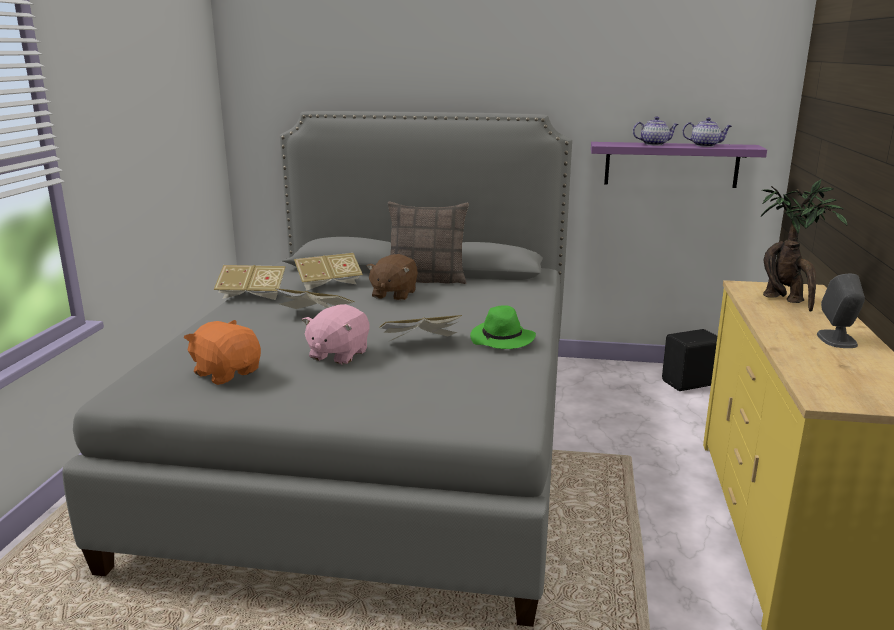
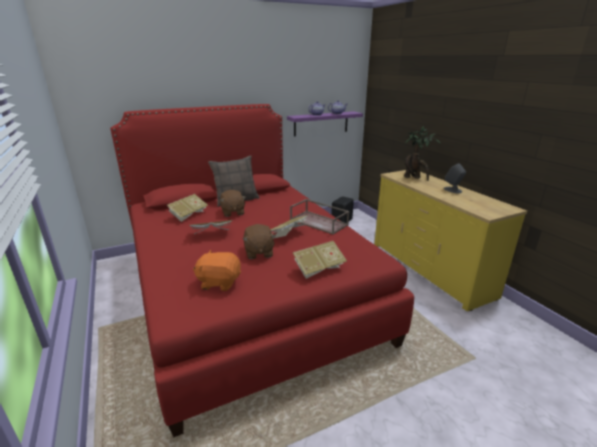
camera: 35 degrees left, 5 degrees up
grey bed [62,111,572,627] -> red bed [110,104,414,437]
book [214,265,286,300] -> book moved to [293,241,347,279]
pink plush toy [302,304,370,365] -> brown plush toy [243,224,276,259]
green hat [470,305,536,349] -> brown tray [290,199,350,234]

